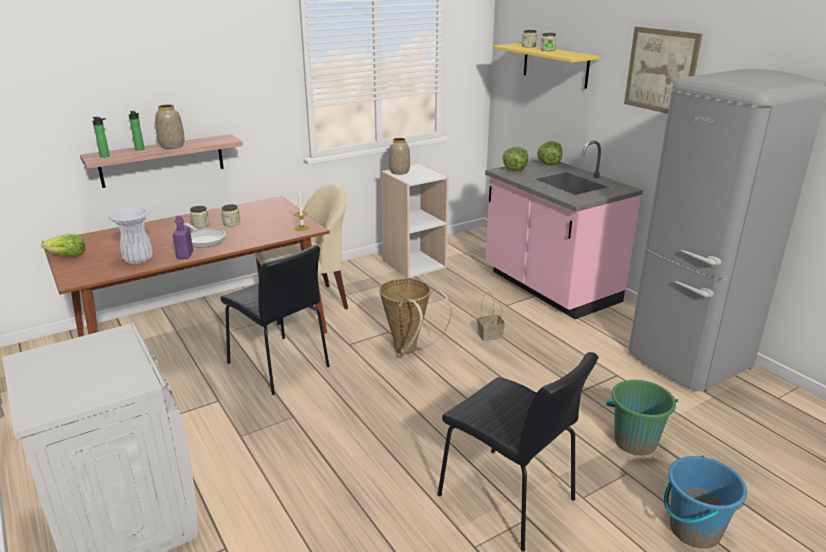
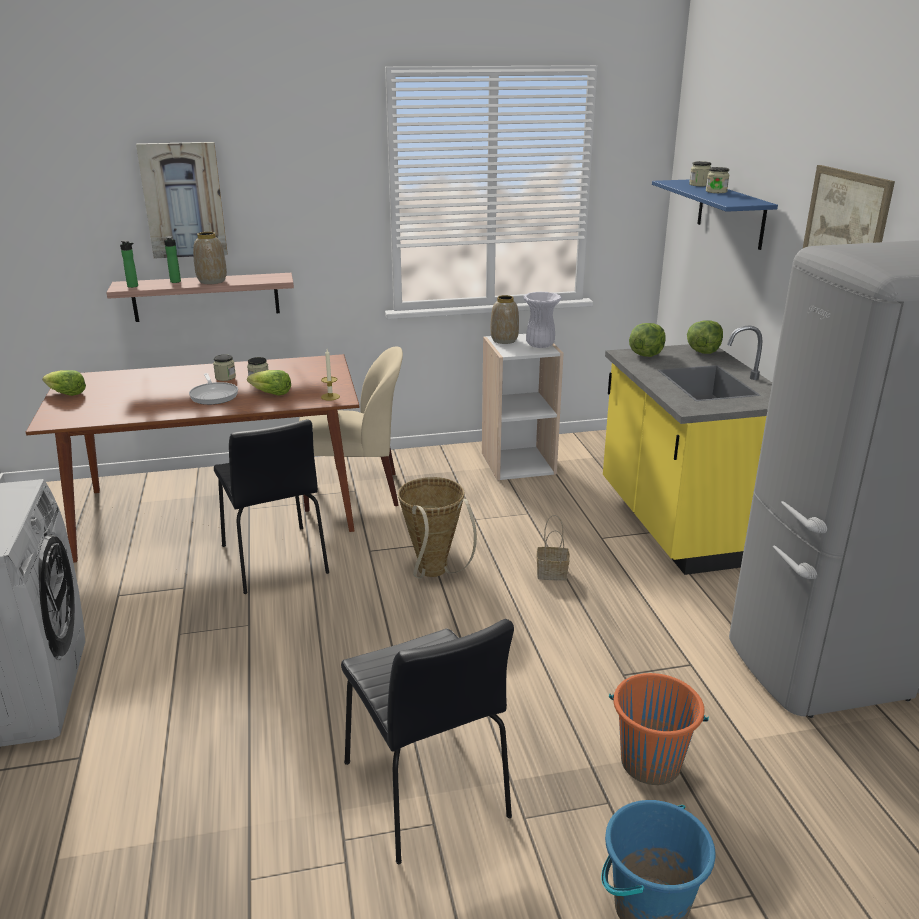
camera: 20 degrees right, 0 degrees up
white vase [108,206,153,264] -> white vase moved to [523,292,562,348]
purple bottle [172,216,193,259] -> none
pink counter [485,141,643,319] -> yellow counter [603,325,772,575]
yellow shelf [492,43,600,89] -> blue shelf [652,179,778,250]
green bucket [606,380,678,455] -> orange bucket [609,673,709,785]
none -> picture [136,142,228,258]
none -> lettuce [247,370,291,396]

